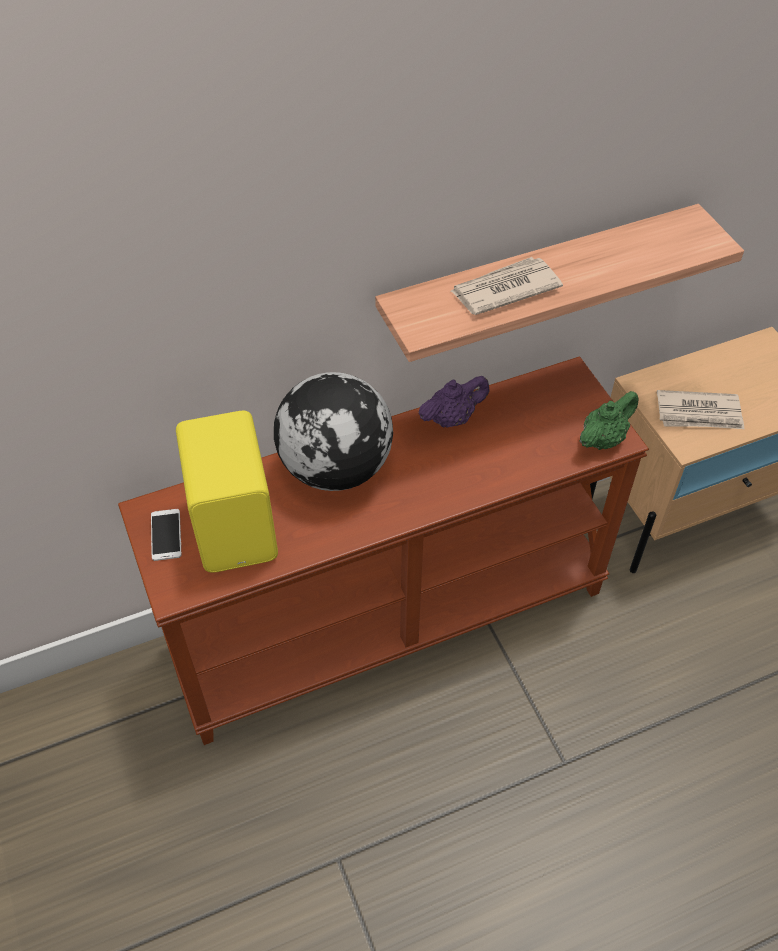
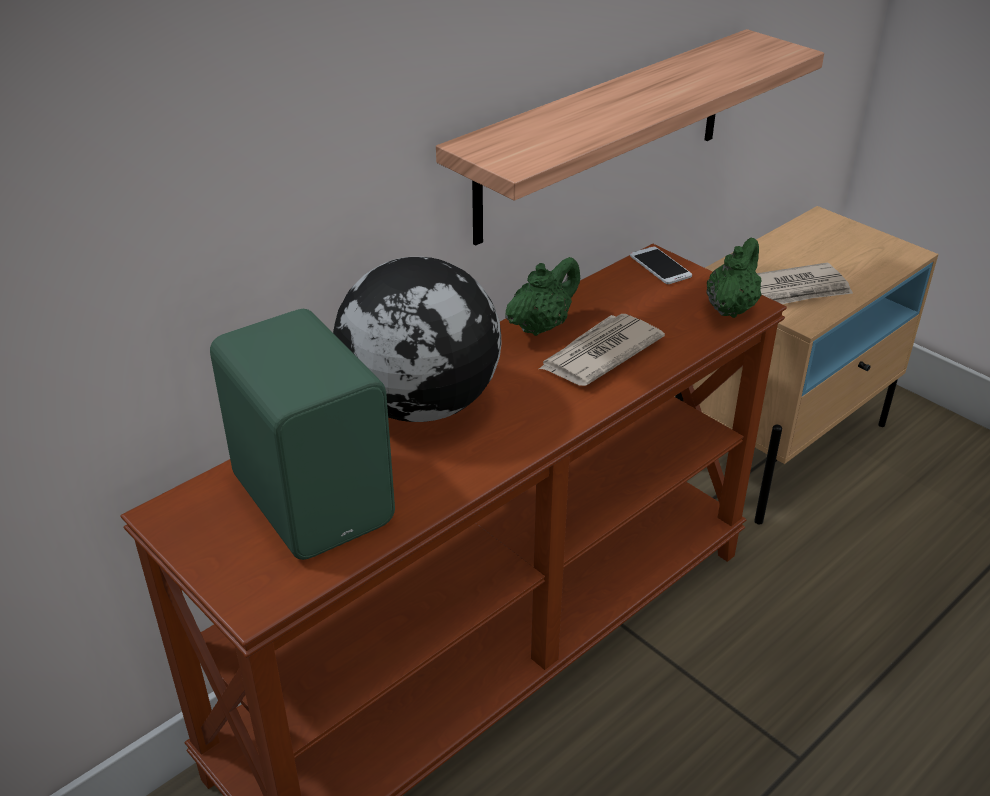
camera: 20 degrees left, 15 degrees down
phone [151,509,181,561] -> phone moved to [630,246,692,284]
yellow speaker [176,411,278,573] -> green speaker [210,309,395,560]
purple teapot [418,376,489,428] -> green teapot [505,257,580,336]
newspaper [451,257,563,315] -> newspaper moved to [539,314,665,386]

